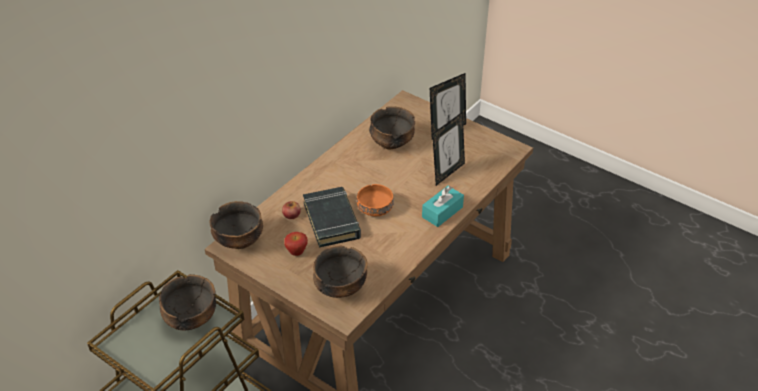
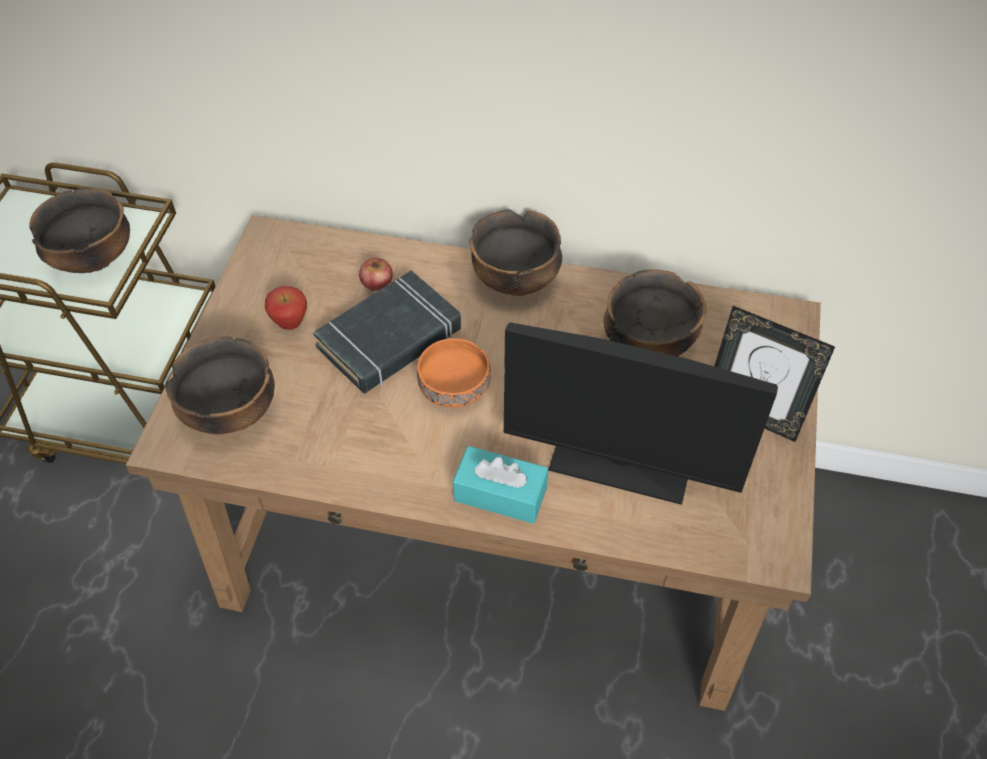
camera: 65 degrees right, 10 degrees up
bowl [209,201,263,249] -> bowl moved to [470,210,562,296]
picture frame [432,112,465,186] -> monitor [504,322,778,505]

